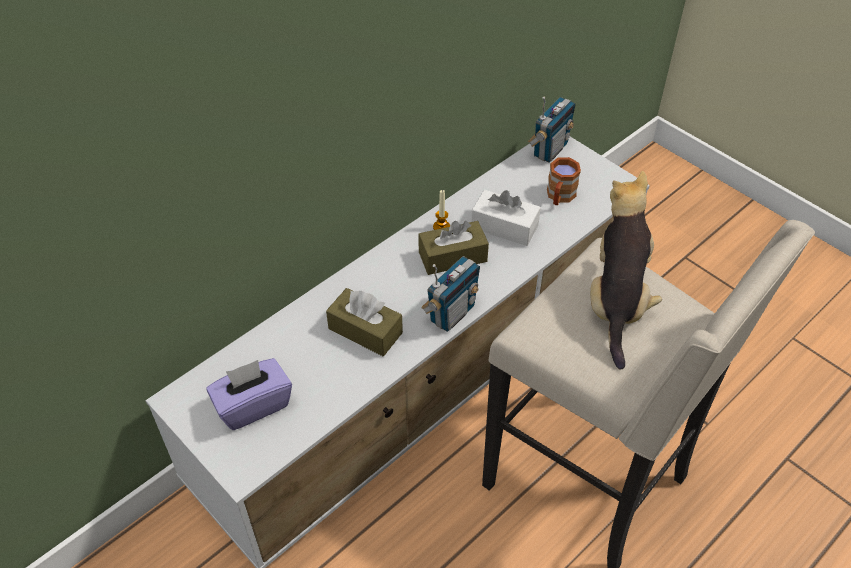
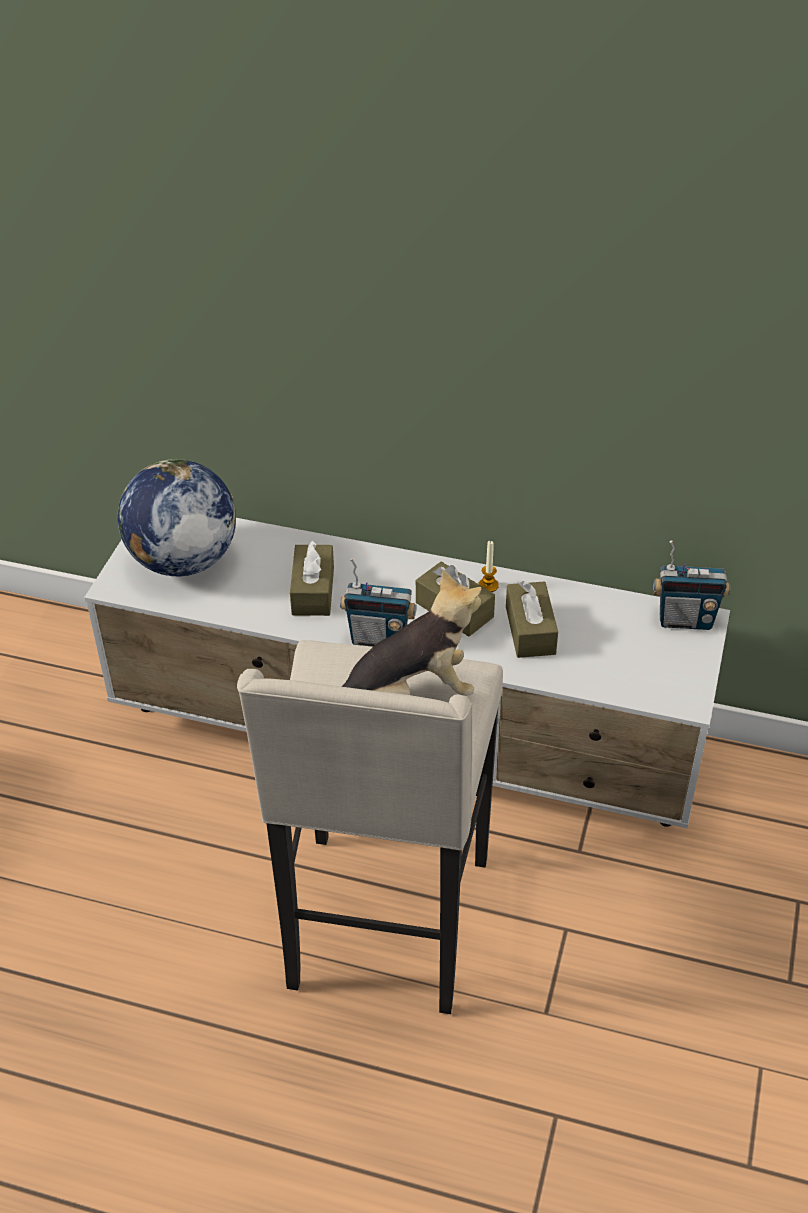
camera: 60 degrees right, 5 degrees down
purple tissue box [206,358,292,430] -> globe [117,459,236,576]
white tissue box [471,190,541,246] -> brown tissue box [506,581,558,658]
brown mug [547,157,581,205] -> none

